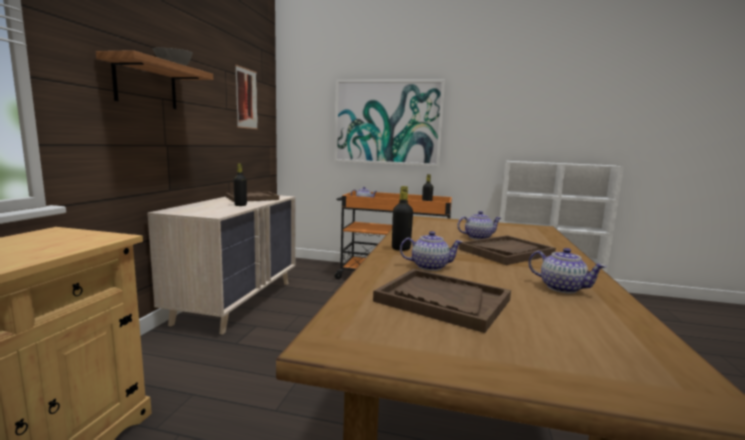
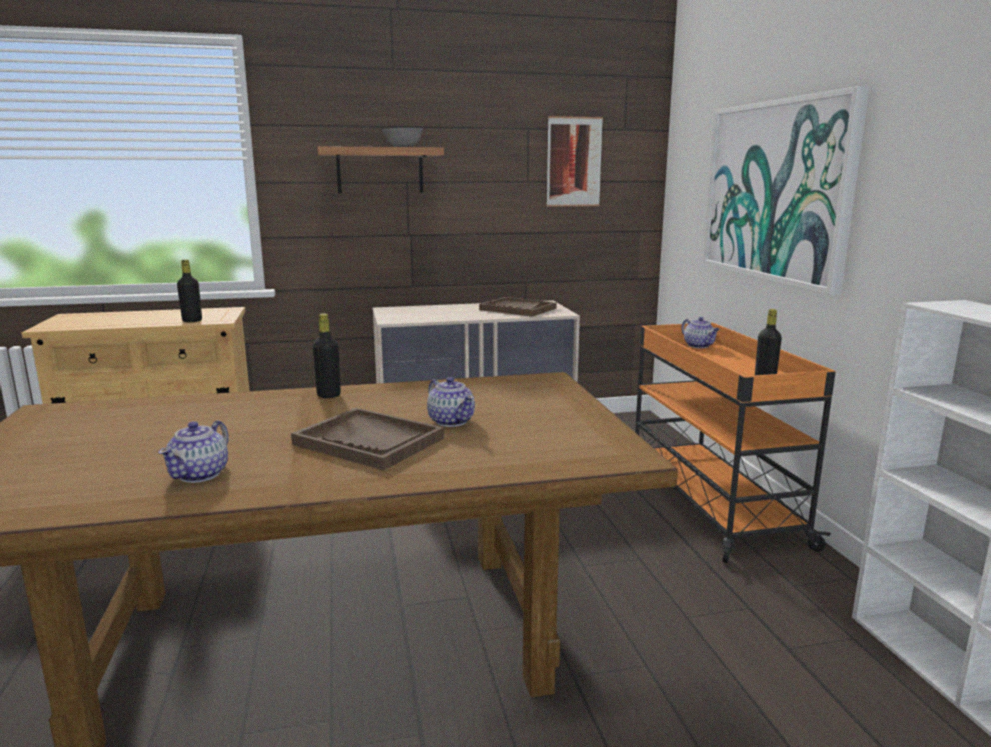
camera: 65 degrees right, 5 degrees up
black bottle [233,163,247,206] -> black bottle moved to [177,259,202,322]
brown tray [373,269,511,333] -> none
teapot [400,231,463,271] -> none

